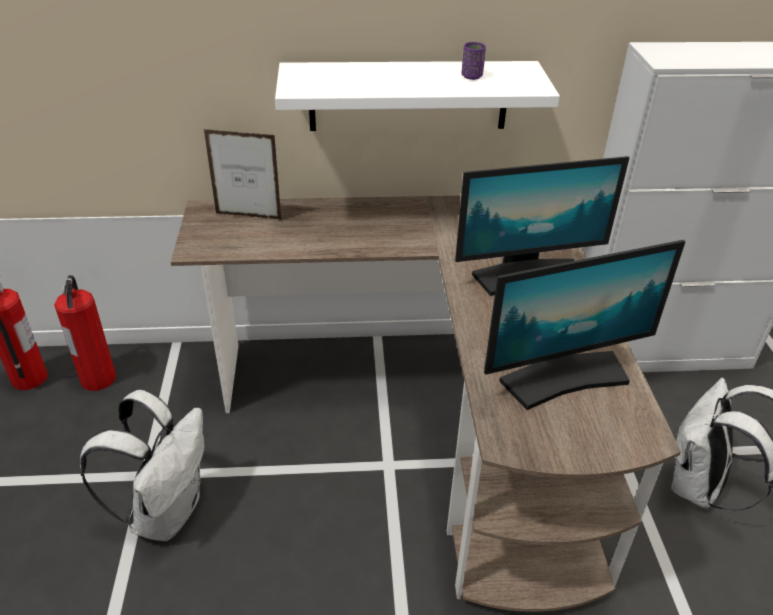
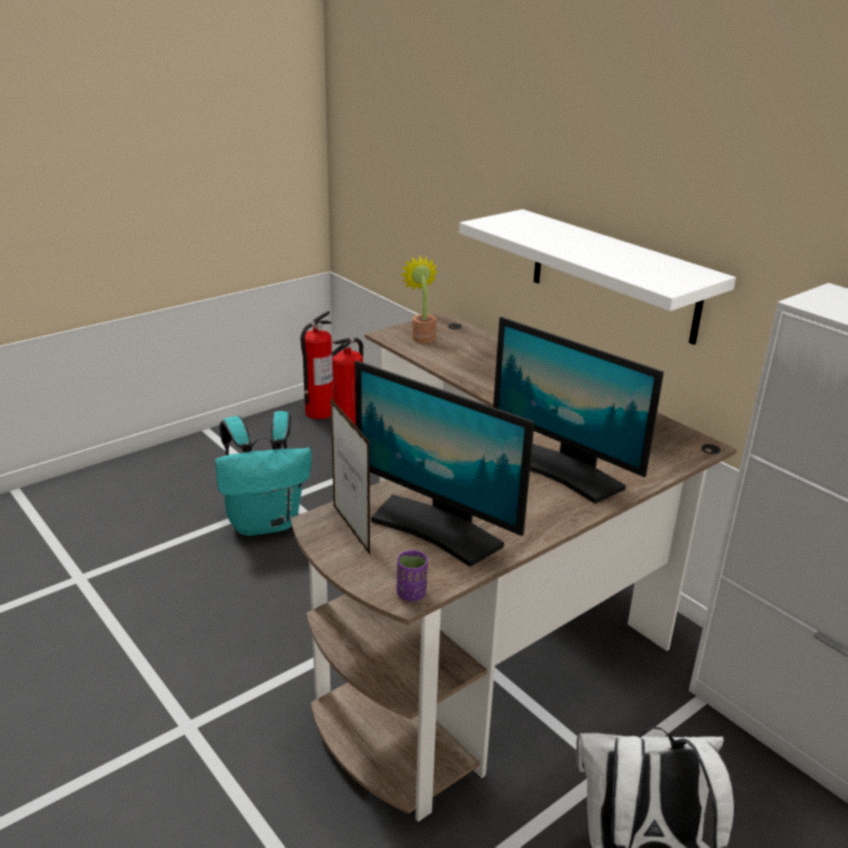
camera: 55 degrees right, 10 degrees down
white backpack [80,390,204,541] -> turquoise backpack [215,411,312,536]
picture frame [204,129,282,220] -> picture frame moved to [331,399,370,555]
purple cup [462,42,486,80] -> purple cup moved to [397,550,428,601]
none -> potted plant [400,256,438,343]

